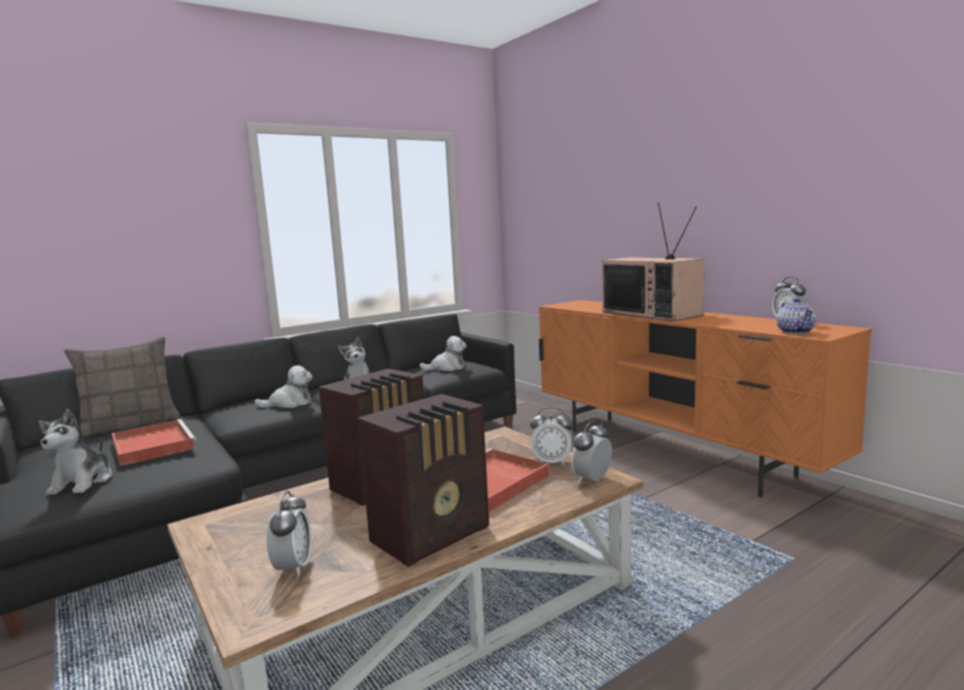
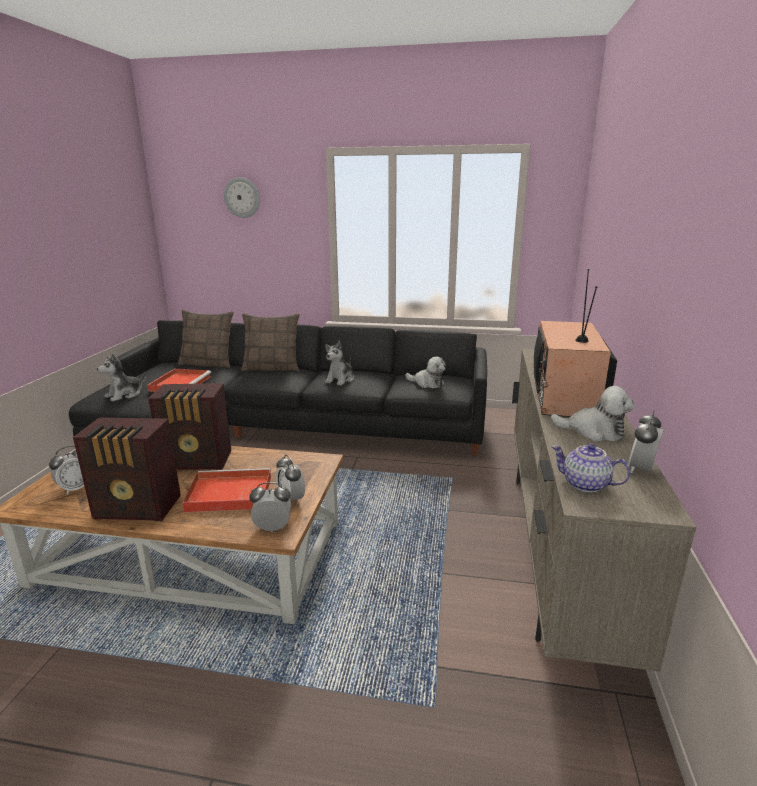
camera: 45 degrees right, 10 degrees up
plush toy [254,365,313,408] -> plush toy moved to [551,386,635,442]
orange tv stand [539,300,872,498] -> beige tv stand [512,349,696,672]
teapot [776,298,816,334] -> teapot turned 75 degrees clockwise [551,444,631,492]
none -> wall clock [224,177,260,218]
none -> pillow [241,313,300,371]

